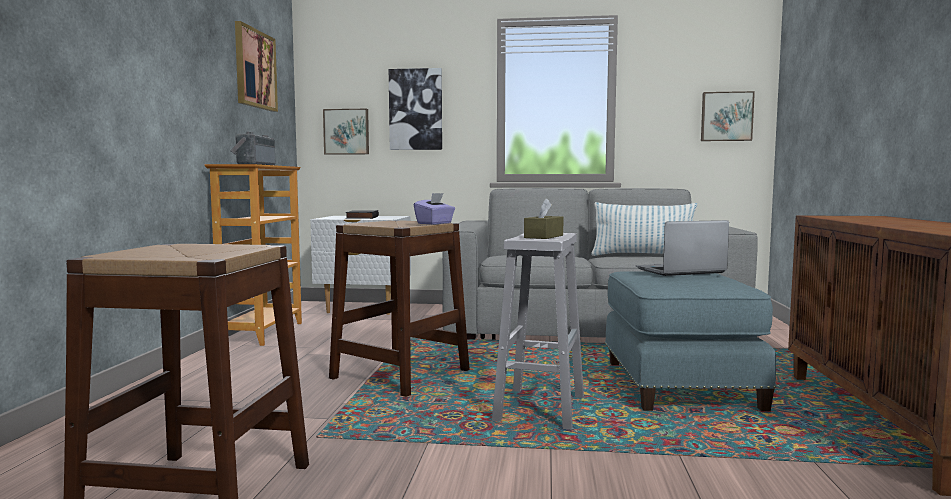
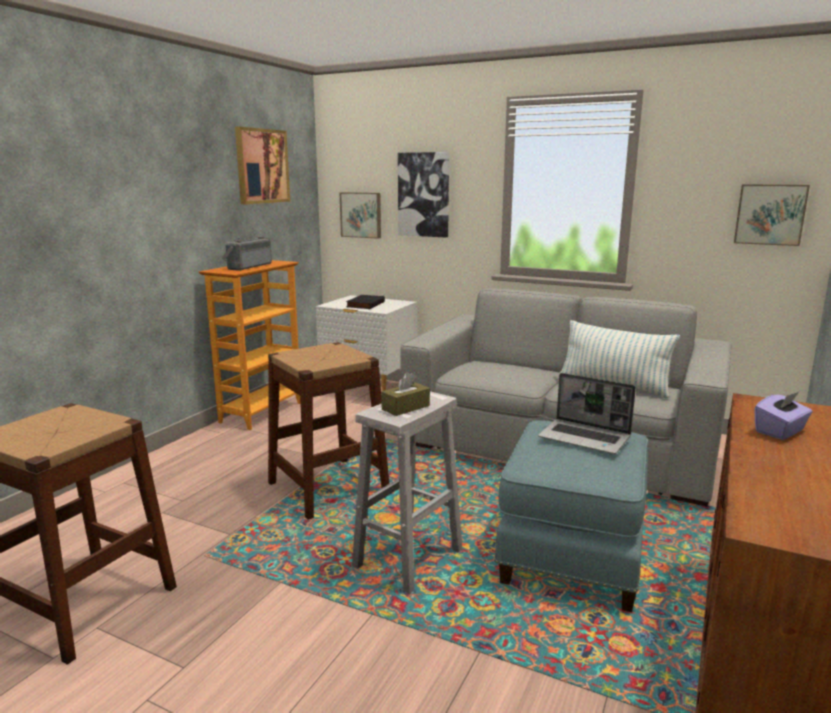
camera: 20 degrees right, 10 degrees up
purple tissue box [414,193,455,225] -> purple tissue box moved to [754,391,813,440]
laptop [636,220,729,276] -> laptop turned 150 degrees counterclockwise [538,373,636,454]

